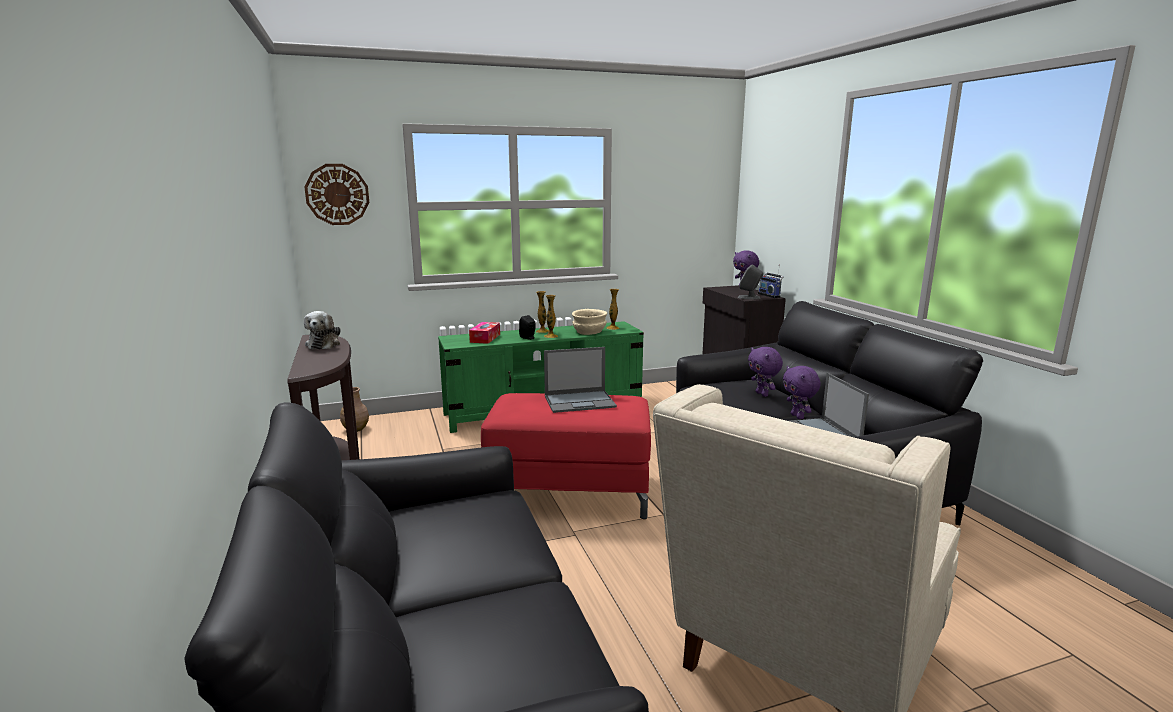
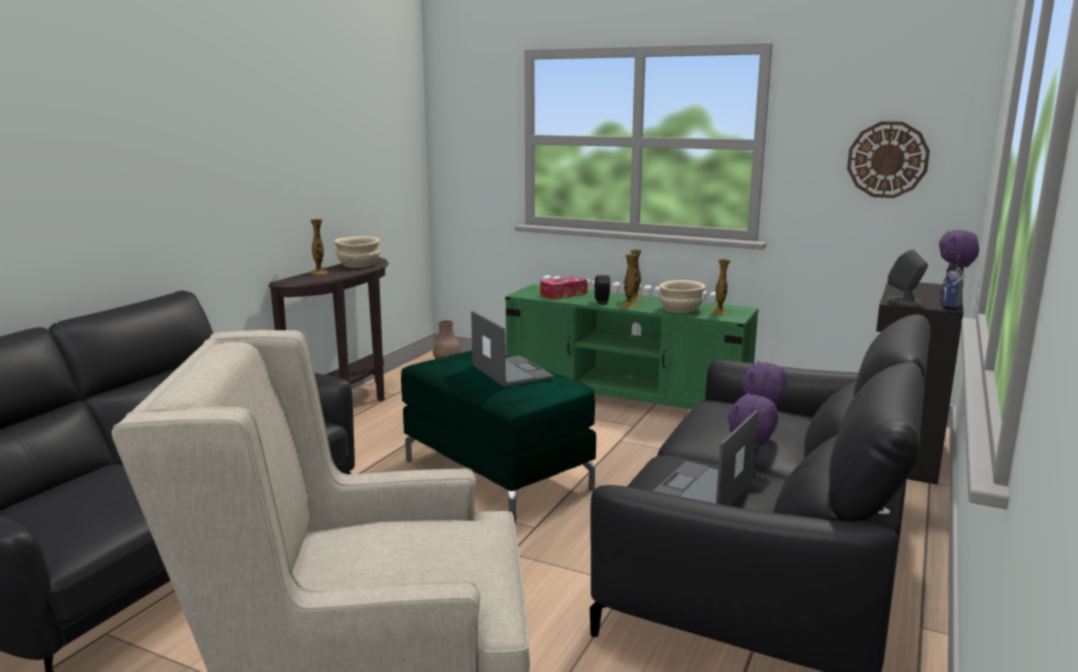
camera: 45 degrees right, 0 degrees up
wall clock [304,164,369,225] -> wall clock moved to [847,121,930,198]
plush toy [304,311,340,350] -> beige bowl [334,236,380,268]
red ottoman [481,393,651,519] -> green ottoman [401,351,596,522]
laptop [544,347,617,413] -> laptop turned 150 degrees counterclockwise [471,311,554,387]
none -> vase [309,219,328,275]

